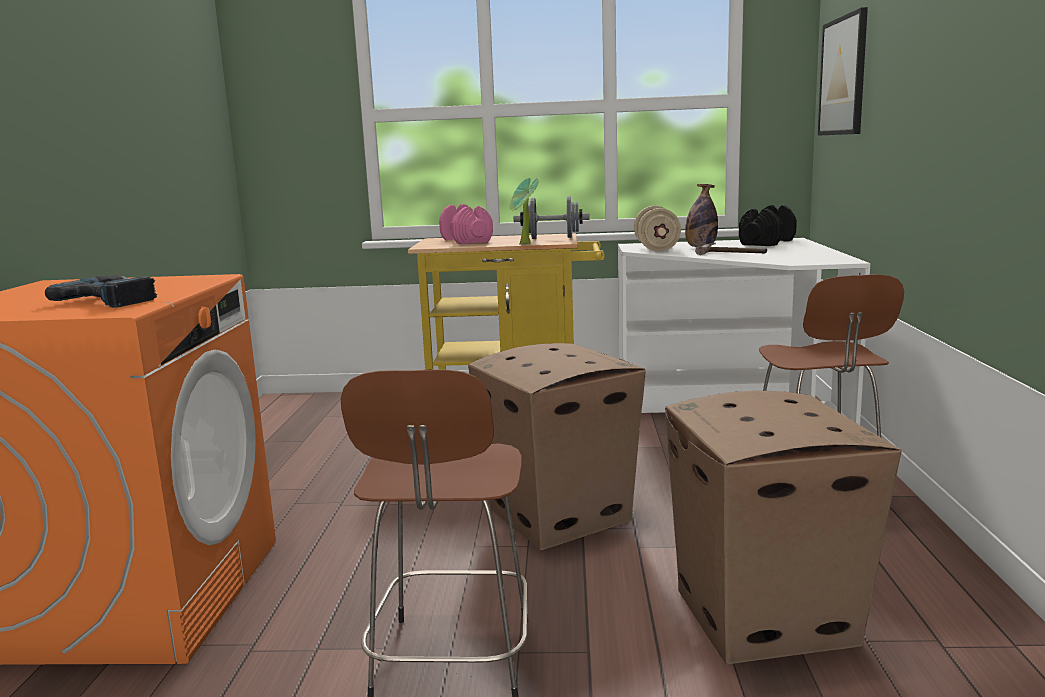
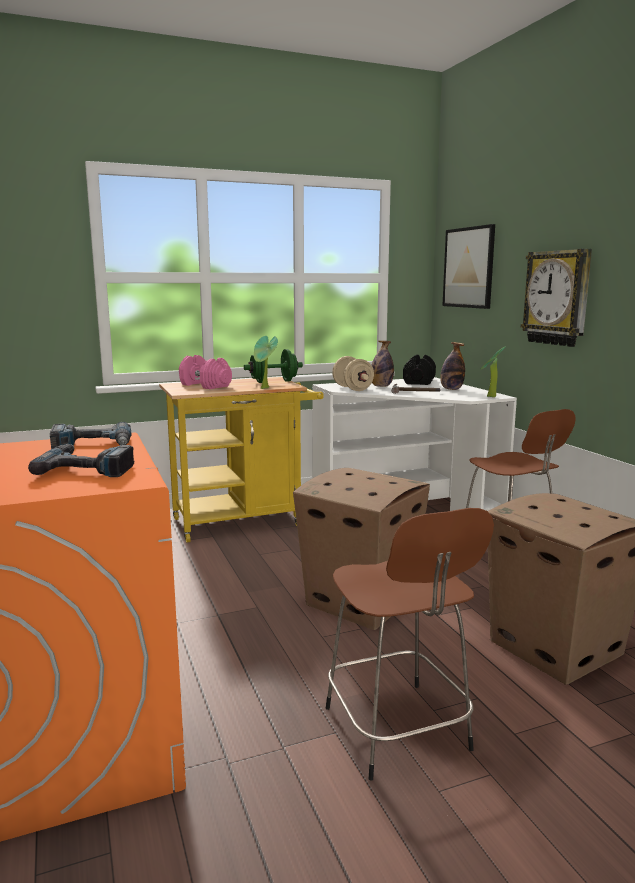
camera: 25 degrees left, 0 degrees up
grey dumbbell [513,196,589,239] -> green dumbbell [244,349,303,383]
none -> power drill [50,422,131,449]
none -> bottle [440,342,465,390]
none -> potted plant [481,346,506,397]
none -> wall clock [521,249,592,347]

